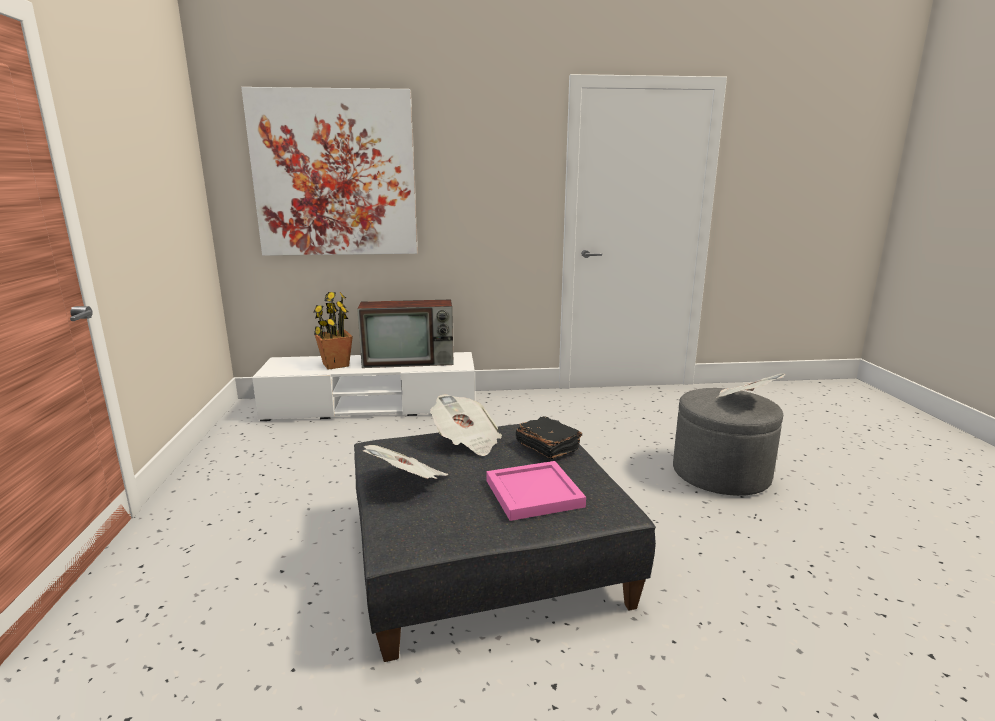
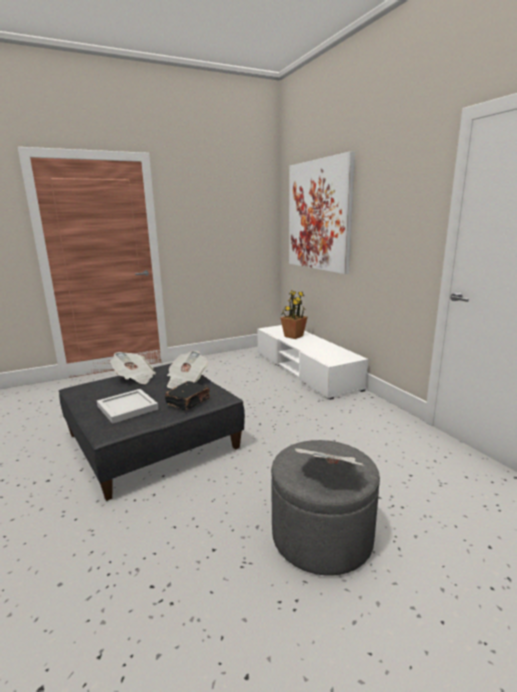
camera: 70 degrees right, 0 degrees up
television [357,300,454,368] -> none
pink tray [486,461,586,521] -> white tray [97,389,158,424]

